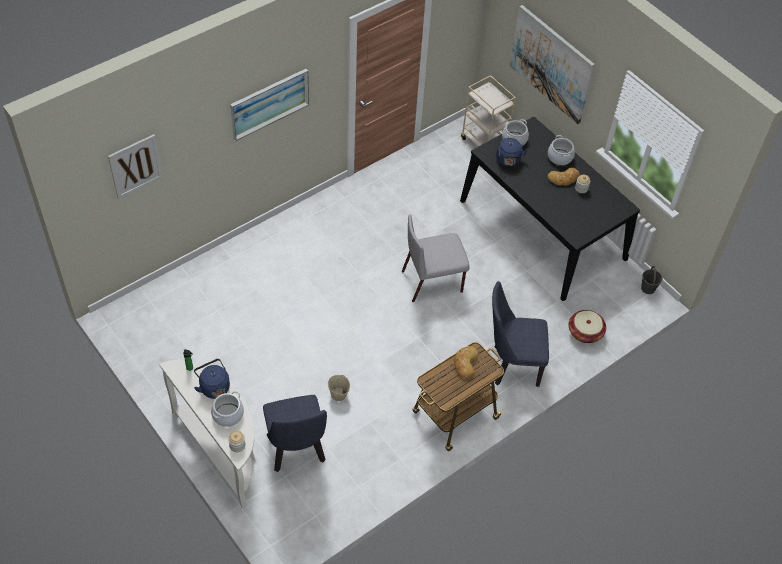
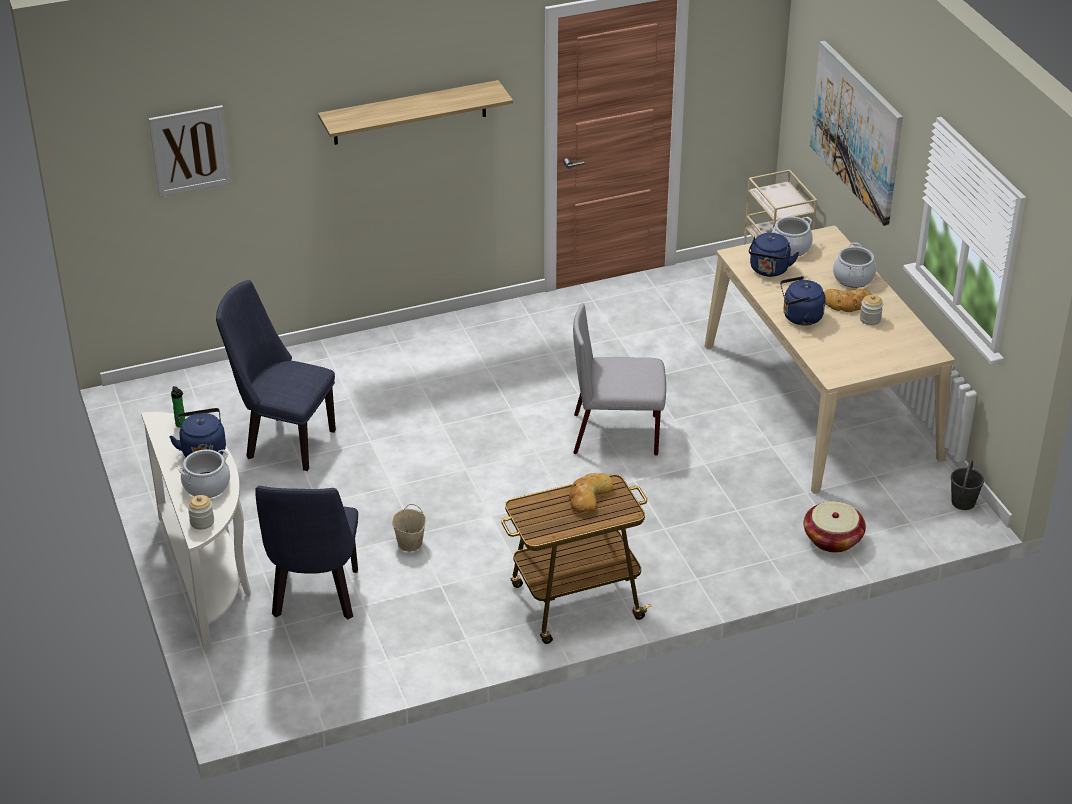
camera: 20 degrees right, 15 degrees down
picture [230,69,309,141] -> shelf [318,80,513,145]
black dining table [460,117,640,301] -> beige dining table [705,226,955,494]
blue chair [492,281,549,387] -> blue chair moved to [216,280,336,471]
none -> blue kettle [780,276,825,326]

